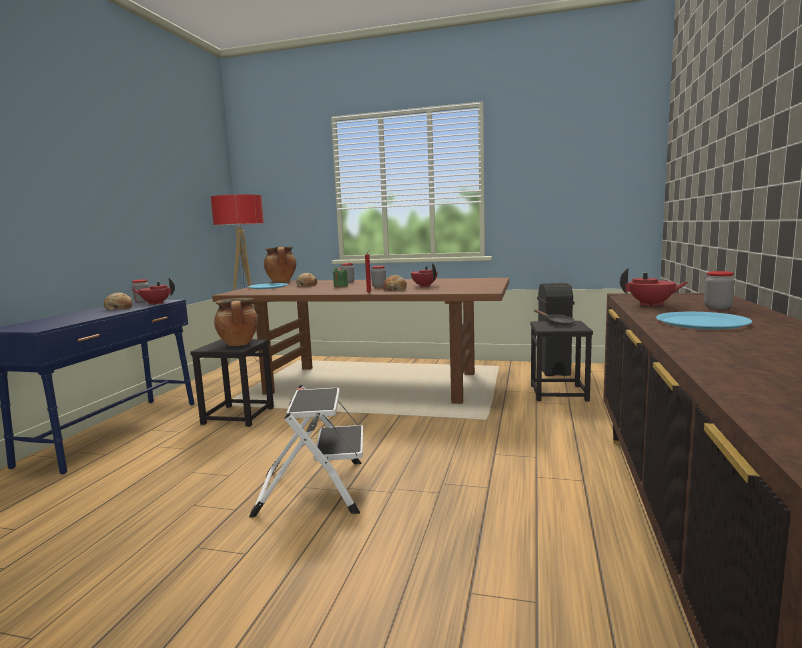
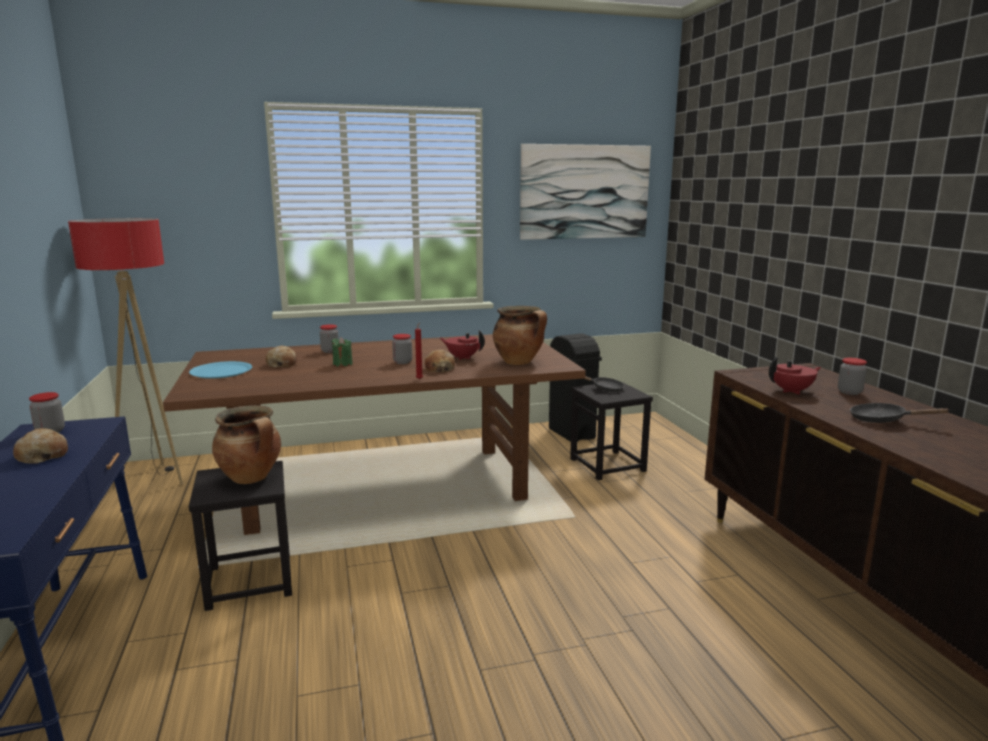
camera: 30 degrees left, 5 degrees up
red teapot [132,278,175,305] -> none
step ladder [249,385,363,518] -> none
cooking pot [264,247,296,282] -> cooking pot moved to [493,306,547,365]
blue plate [656,312,752,329] -> black frying pan [850,403,950,423]
none -> picture [520,144,651,240]

